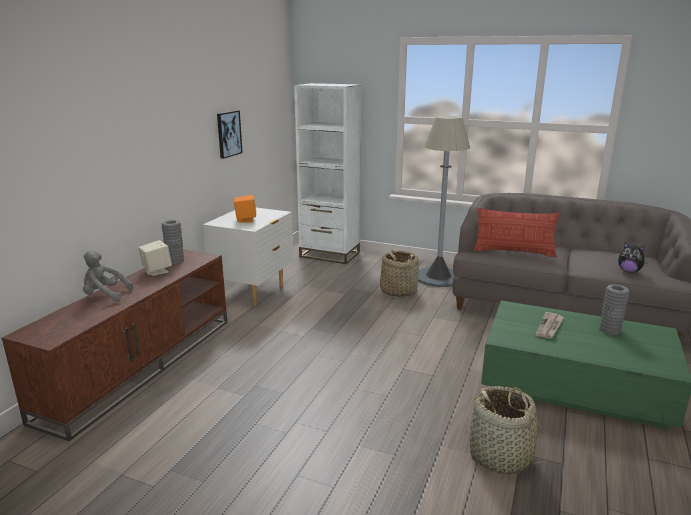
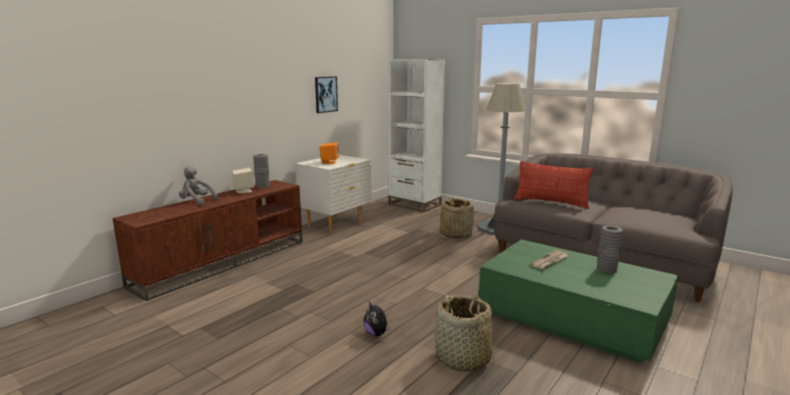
camera: 15 degrees right, 5 degrees down
plush toy [618,243,647,273] -> plush toy moved to [364,302,391,336]

